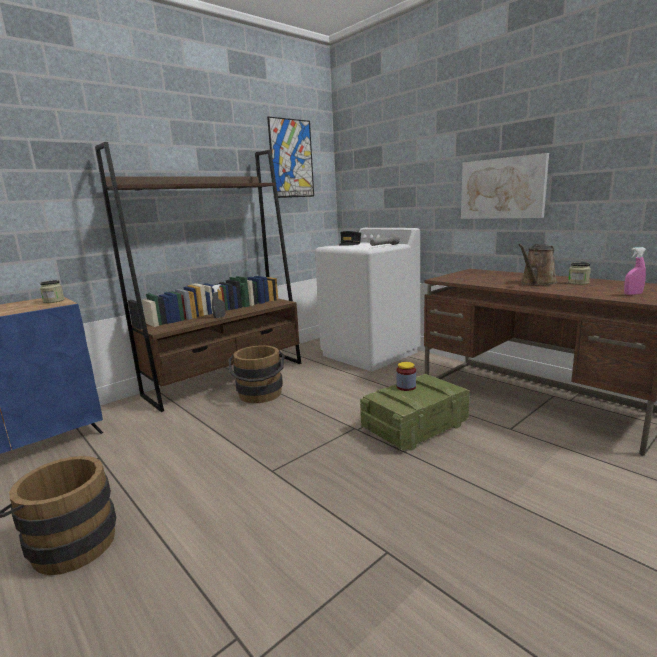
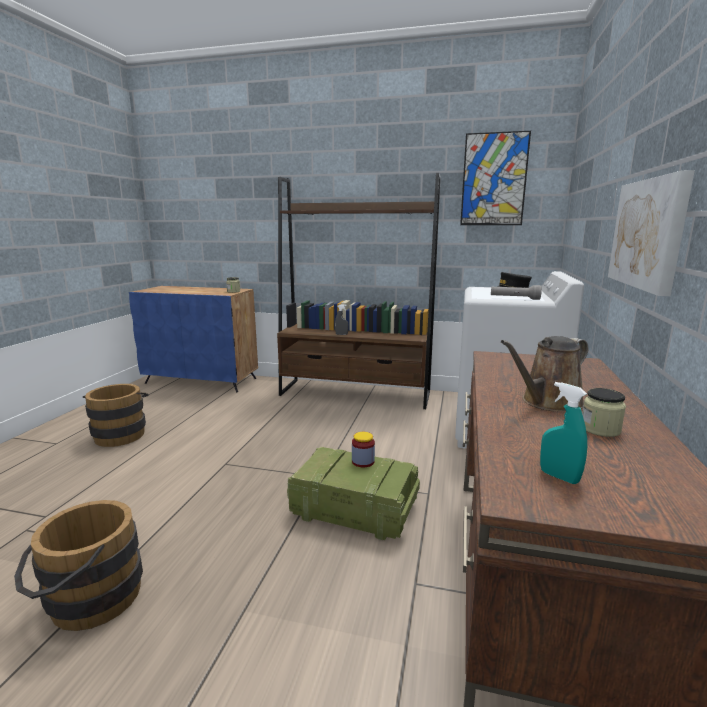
camera: 55 degrees right, 0 degrees up
brown bucket [228,345,285,403] -> brown bucket moved to [14,500,143,631]
brown watering can [518,244,558,285] -> brown watering can turned 45 degrees counterclockwise [501,336,589,411]
pink spray bottle [624,247,646,295] -> turquoise spray bottle [540,382,587,484]

